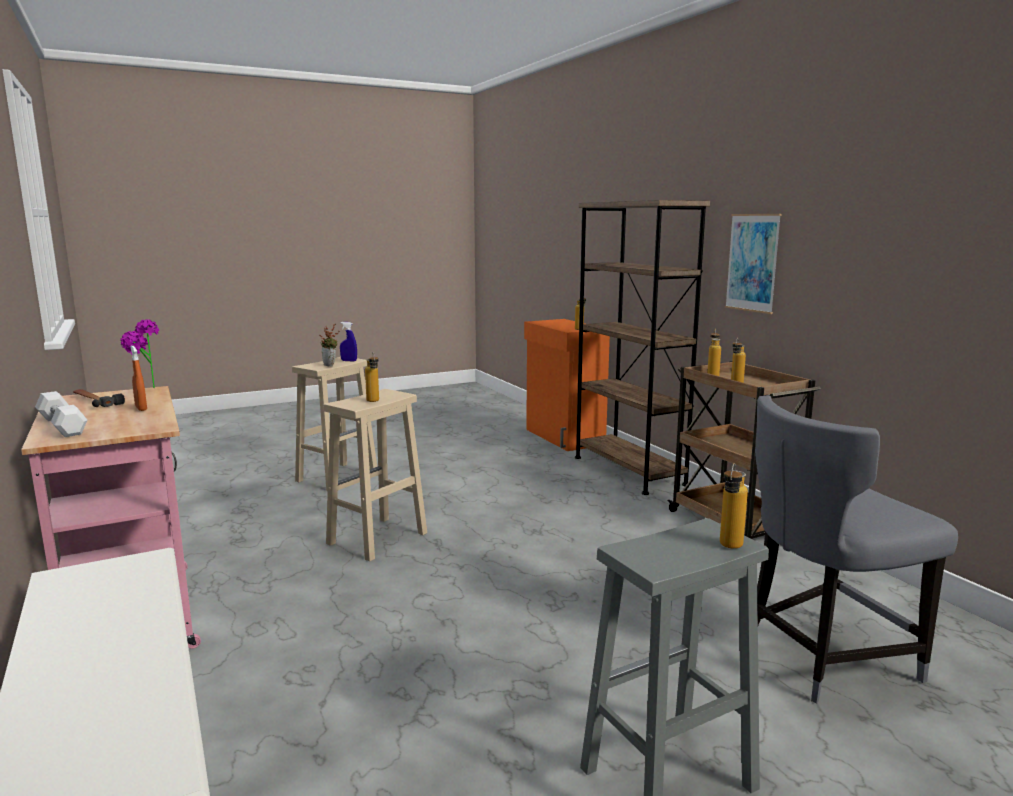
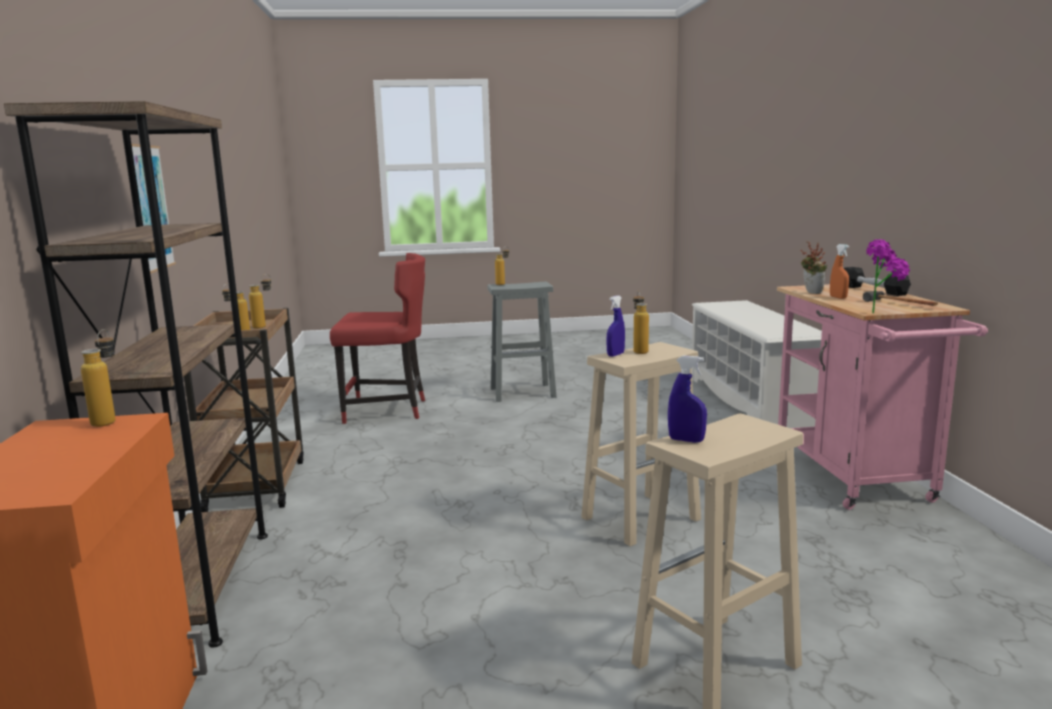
camera: 160 degrees left, 0 degrees up
white dumbbell [35,391,87,437] -> black dumbbell [844,267,911,296]
potted plant [319,323,340,366] -> potted plant moved to [801,241,827,294]
grey chair [755,395,958,703] -> red chair [330,253,425,424]
none -> blue spray bottle [606,295,625,357]

